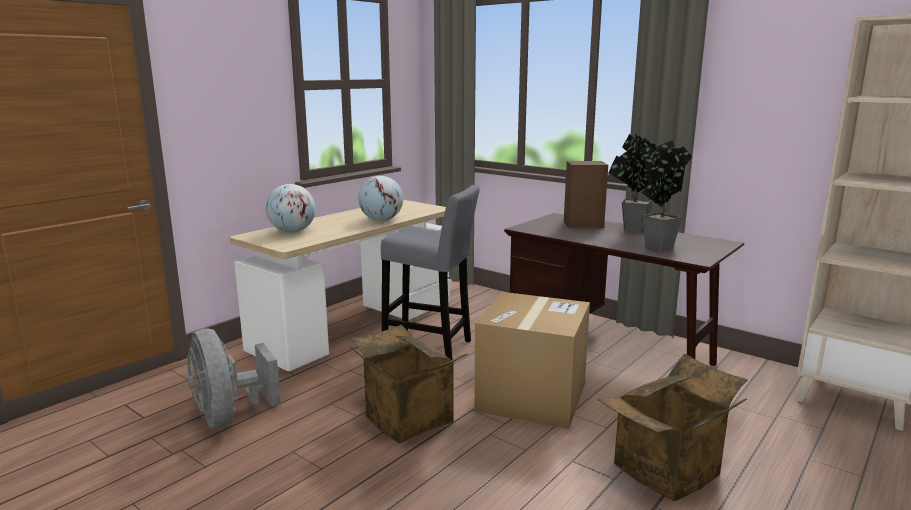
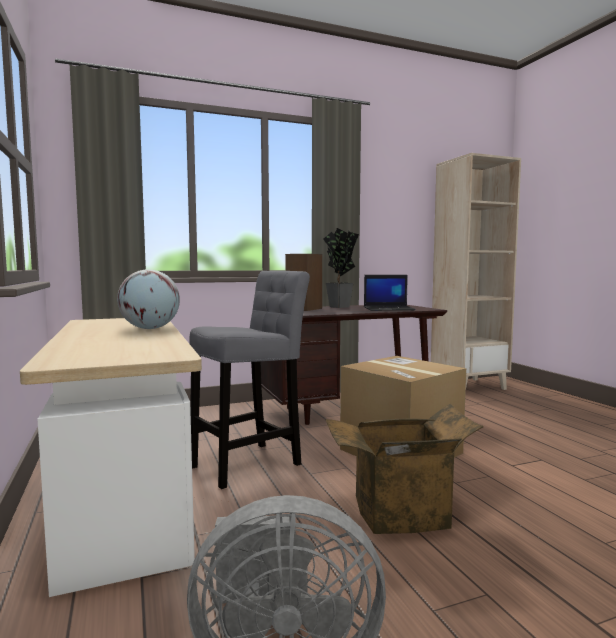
camera: 60 degrees left, 10 degrees down
globe [266,184,316,233] -> none
cardboard box [598,353,748,501] -> none
potted plant [640,140,693,252] -> laptop [364,275,416,311]

